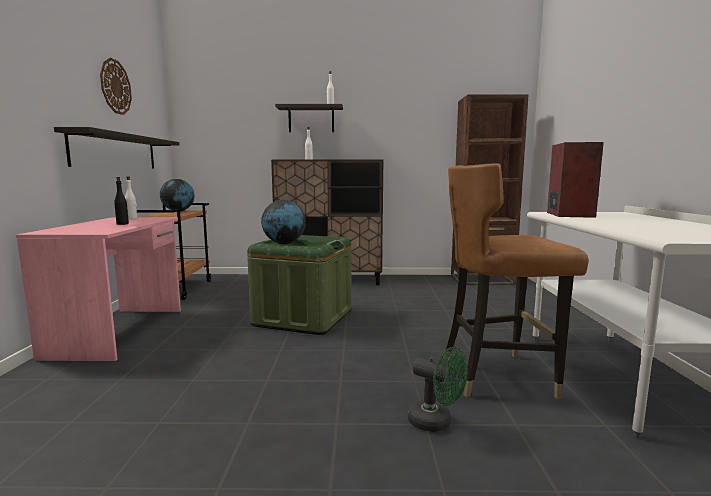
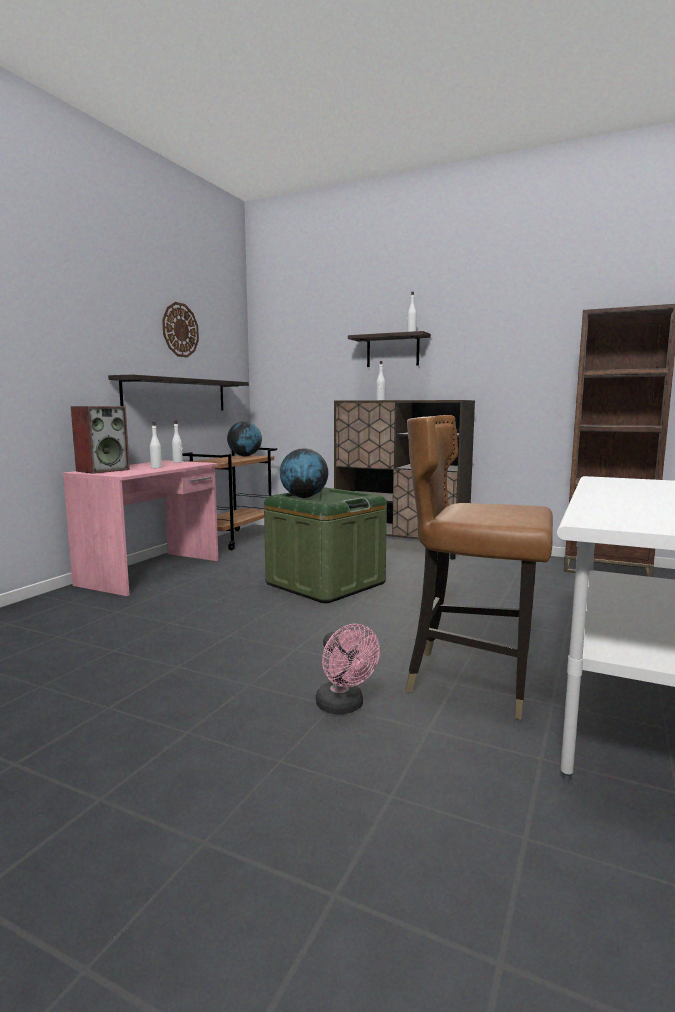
camera: 25 degrees right, 0 degrees up
black bottle [114,177,129,225] -> white bottle [150,422,162,468]
green fan [408,347,468,432] -> pink fan [316,624,380,714]
speaker [547,142,604,218] -> speaker moved to [71,406,130,474]

